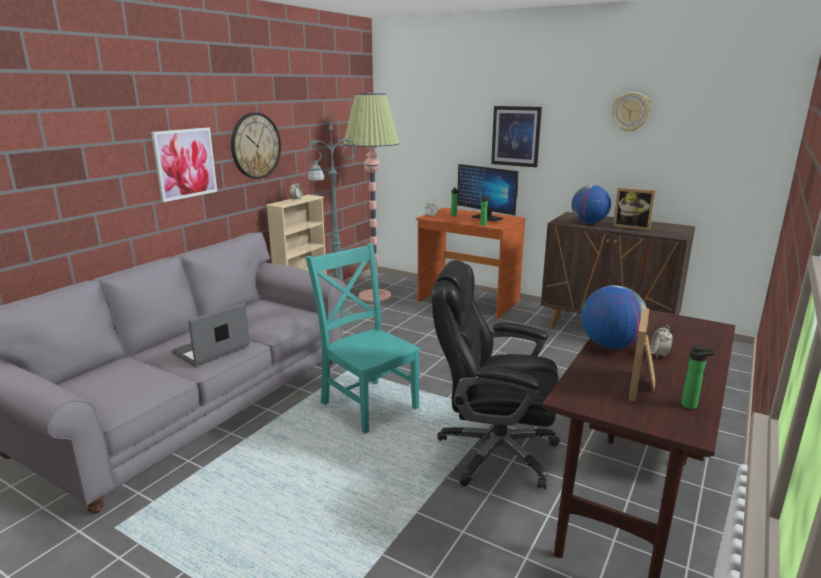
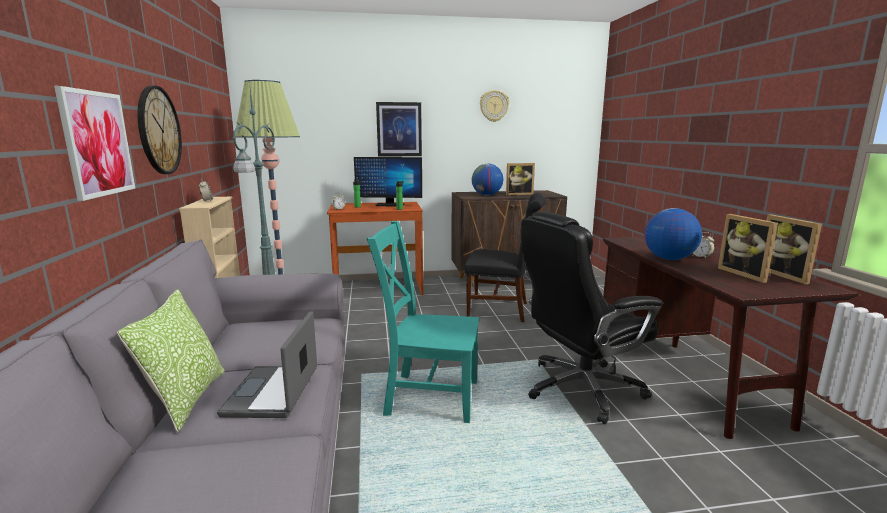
camera: 40 degrees left, 5 degrees down
bottle [681,346,715,409] -> picture frame [766,214,822,284]
none -> pillow [117,289,225,432]
none -> black chair [465,193,546,322]

